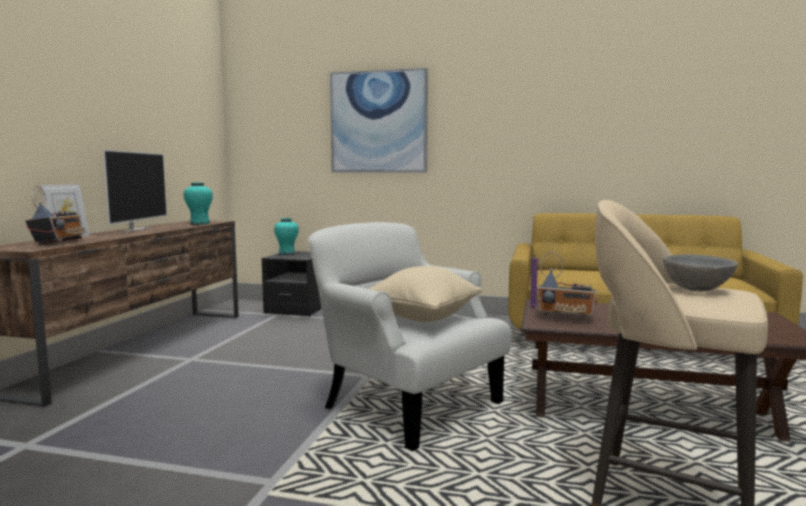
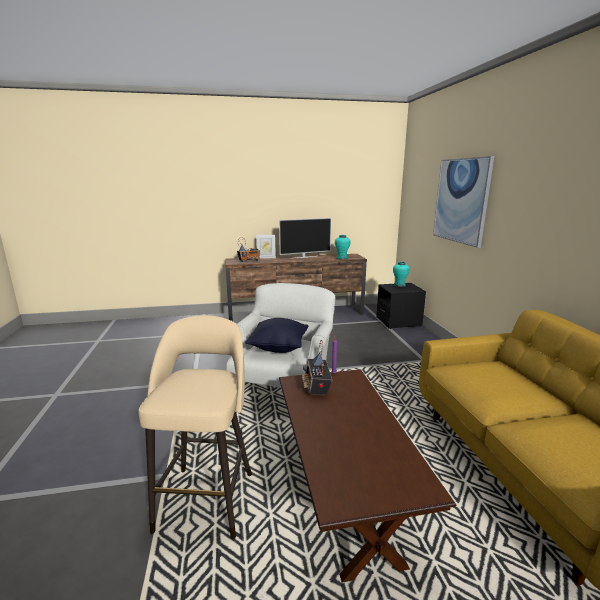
camera: 65 degrees right, 10 degrees up
beige pillow [369,266,482,322] -> black pillow [245,318,308,353]
grey bowl [663,254,738,291] -> none

